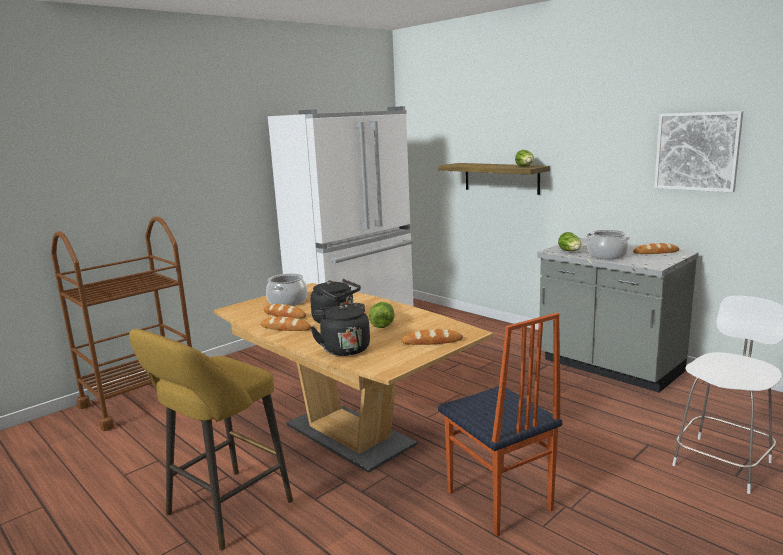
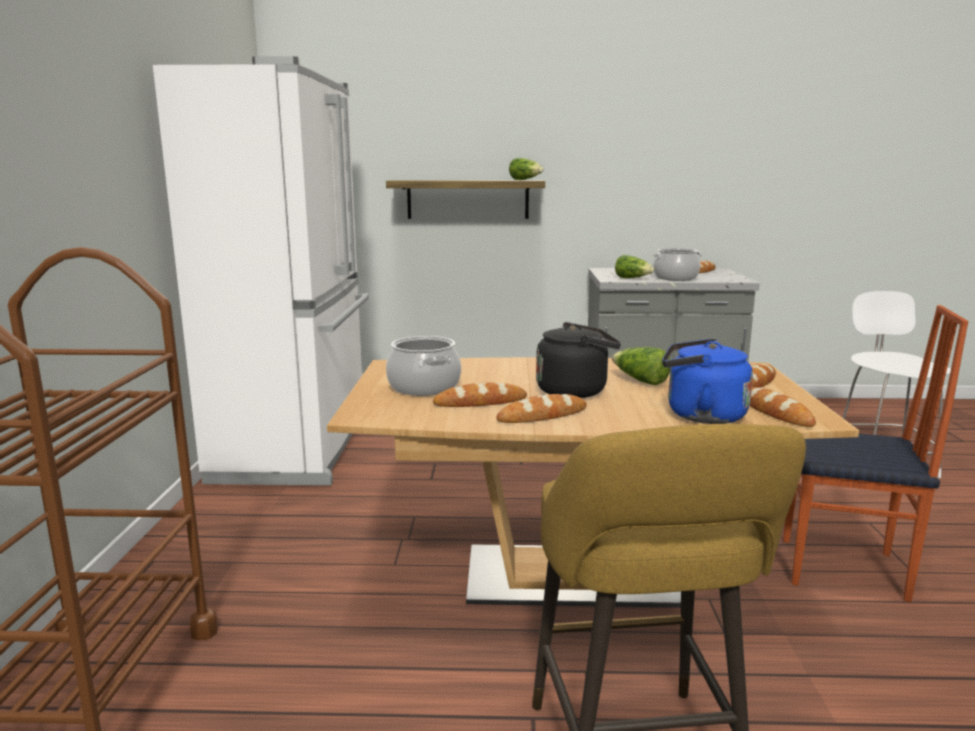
camera: 45 degrees left, 0 degrees up
black kettle [310,303,370,356] -> blue kettle [662,339,753,424]
picture [654,111,743,192] -> none
none -> bread [750,387,816,427]

